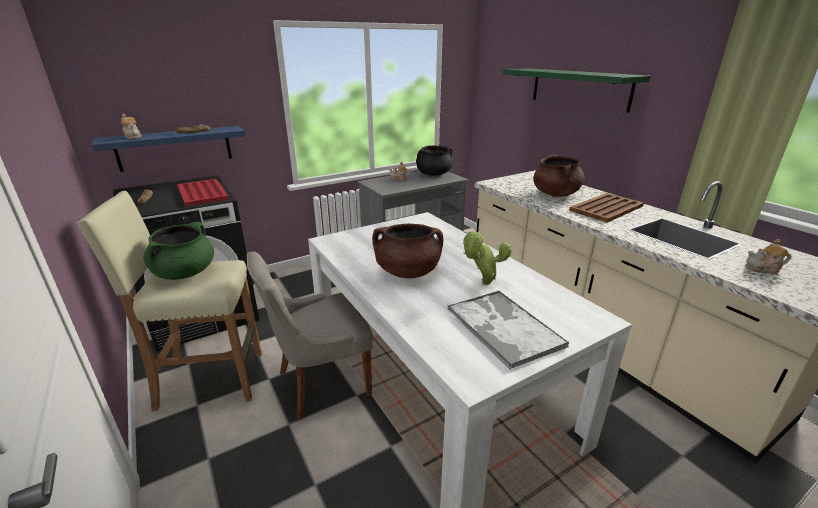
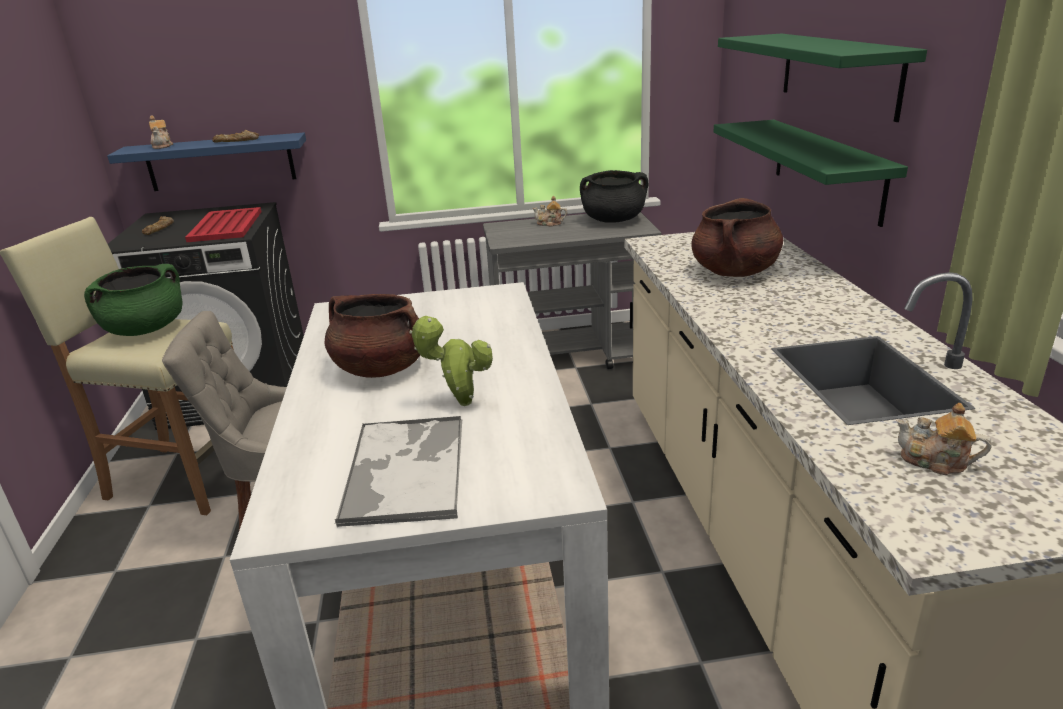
camera: 25 degrees right, 0 degrees up
brown tray [569,193,644,223] -> none
none -> green shelf [714,120,908,227]

